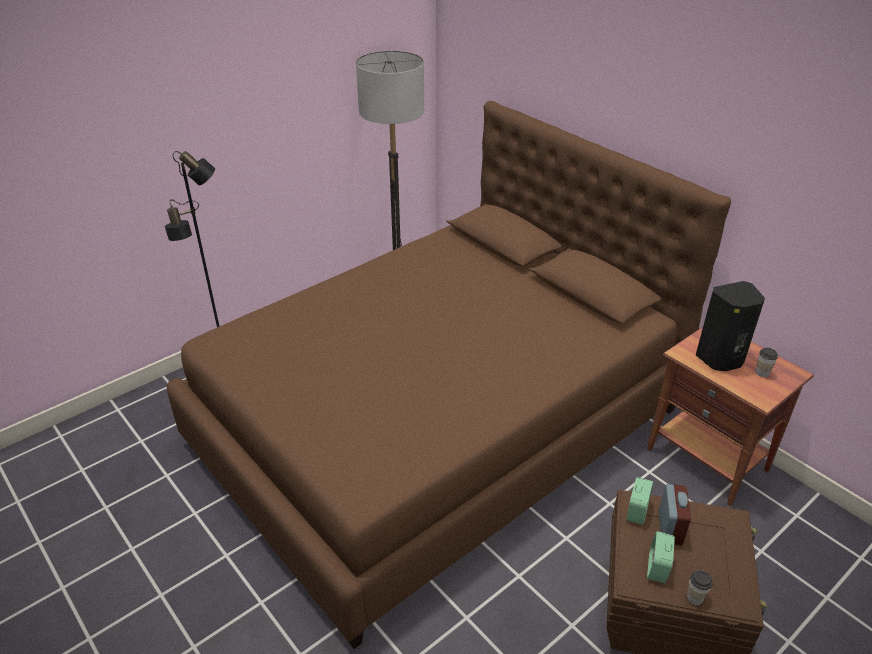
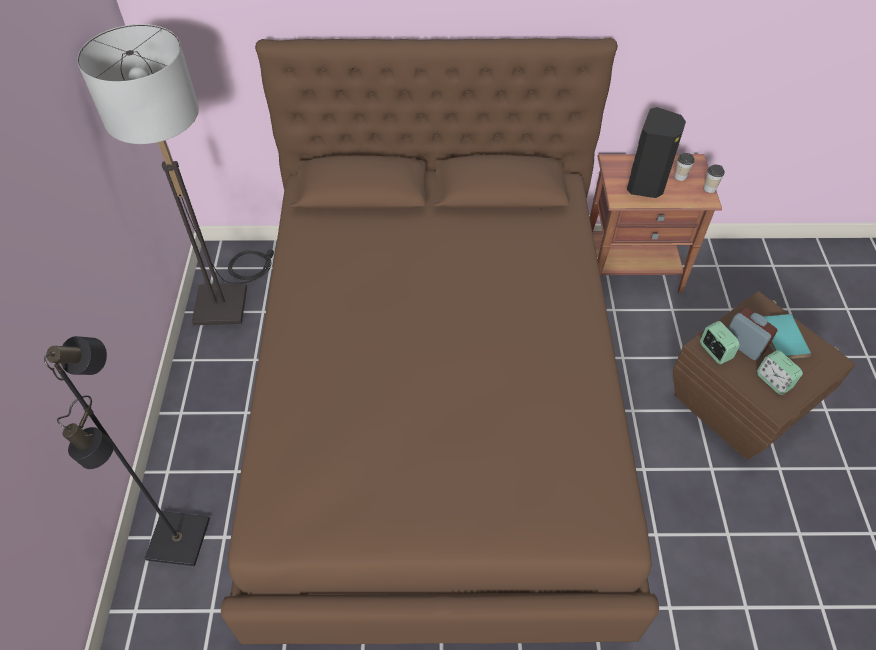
camera: 50 degrees left, 15 degrees up
cup [687,570,713,605] -> cup moved to [703,165,725,193]
none -> turquoise book [763,314,811,359]

